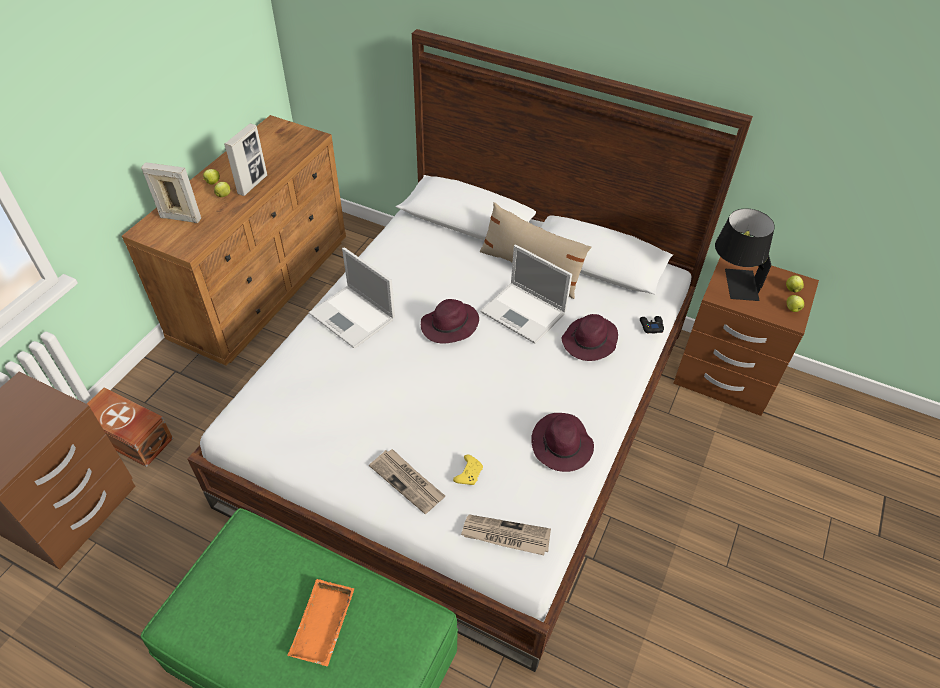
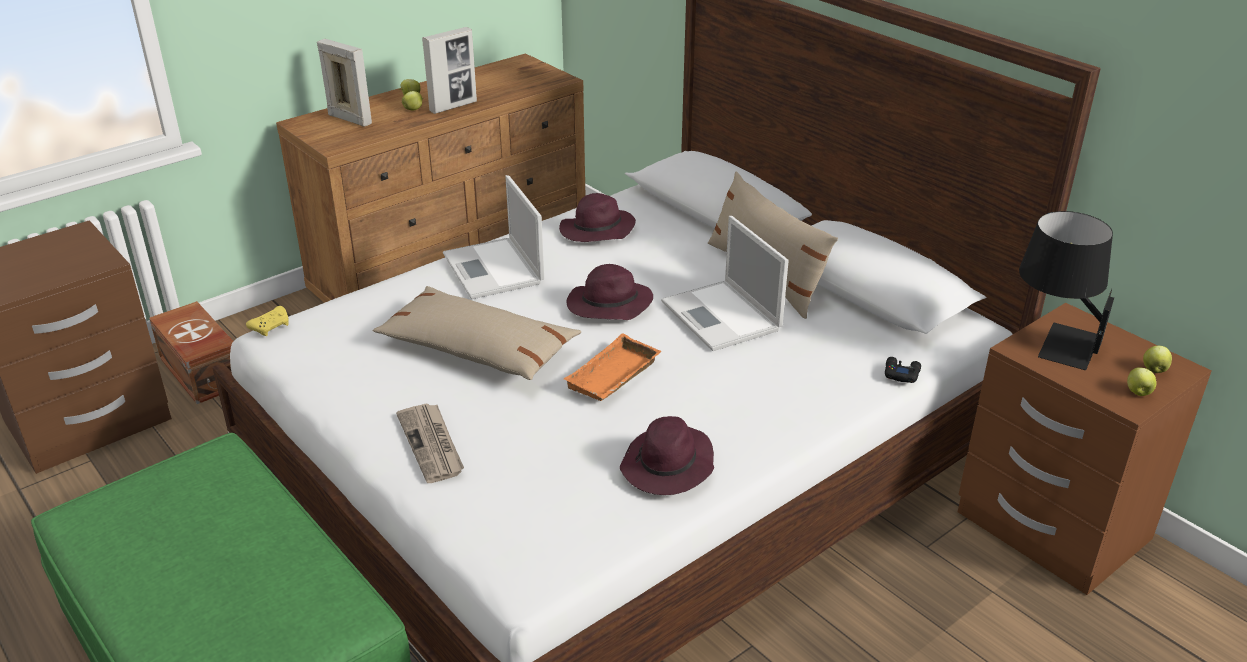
camera: 25 degrees right, 15 degrees down
orange tray [287,579,355,667] -> orange tray moved to [564,333,661,401]
yellow game controller [453,454,483,485] -> yellow game controller moved to [246,306,289,336]
newspaper [461,514,551,555] -> none
purple hat [562,314,618,361] -> purple hat moved to [559,193,636,242]
none -> beige pillow [373,286,581,380]

